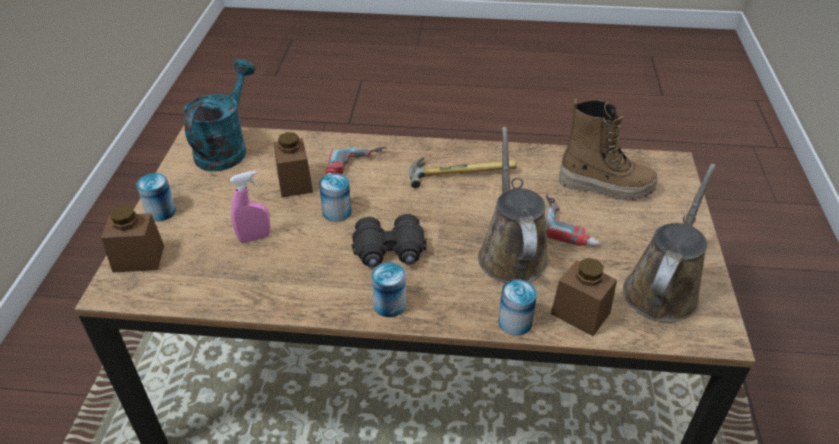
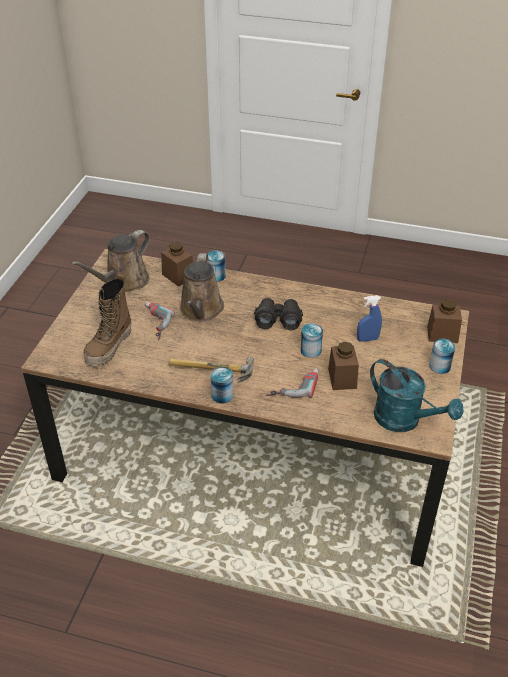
camera: 170 degrees left, 0 degrees up
turquoise watering can [183,59,255,171] -> turquoise watering can turned 75 degrees counterclockwise [370,359,463,432]
pink spray bottle [230,171,271,243] -> blue spray bottle [357,295,382,342]
can [371,262,406,317] -> can moved to [211,367,233,404]
boot [559,99,658,200] -> boot turned 90 degrees counterclockwise [83,274,132,366]

